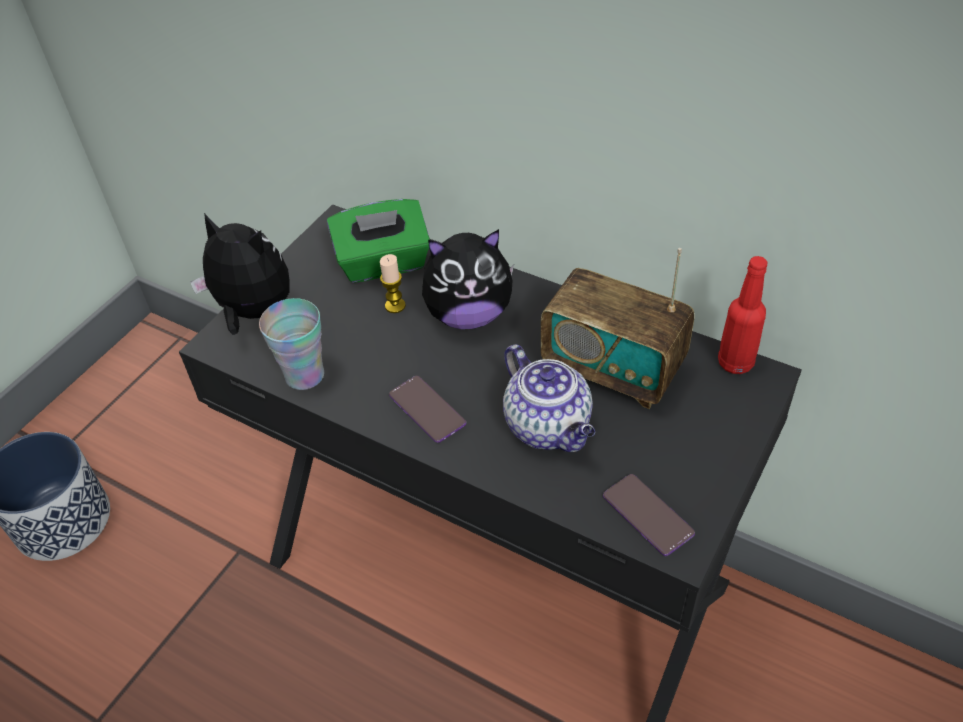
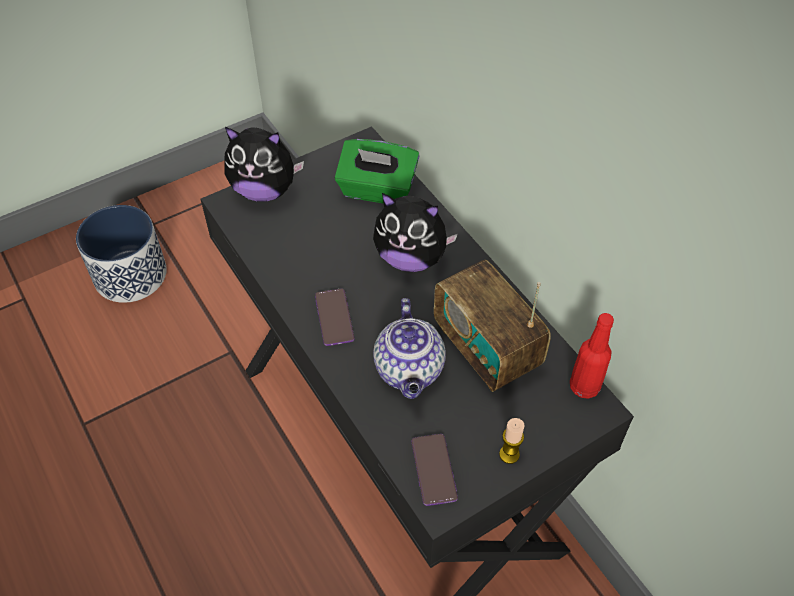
camera: 25 degrees right, 5 degrees up
plush toy [190,213,290,335] -> plush toy turned 135 degrees clockwise [224,127,304,201]
cup [259,298,324,390] -> none
candle [380,254,406,313] -> candle moved to [499,418,525,464]

